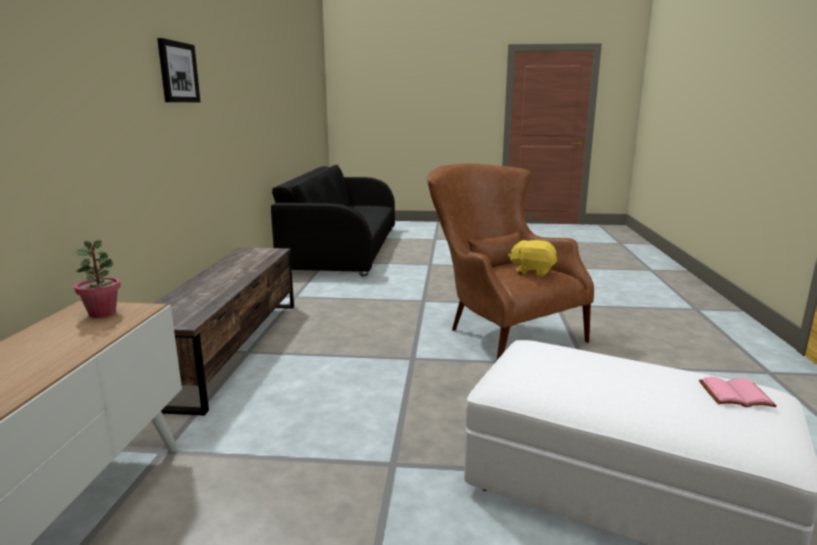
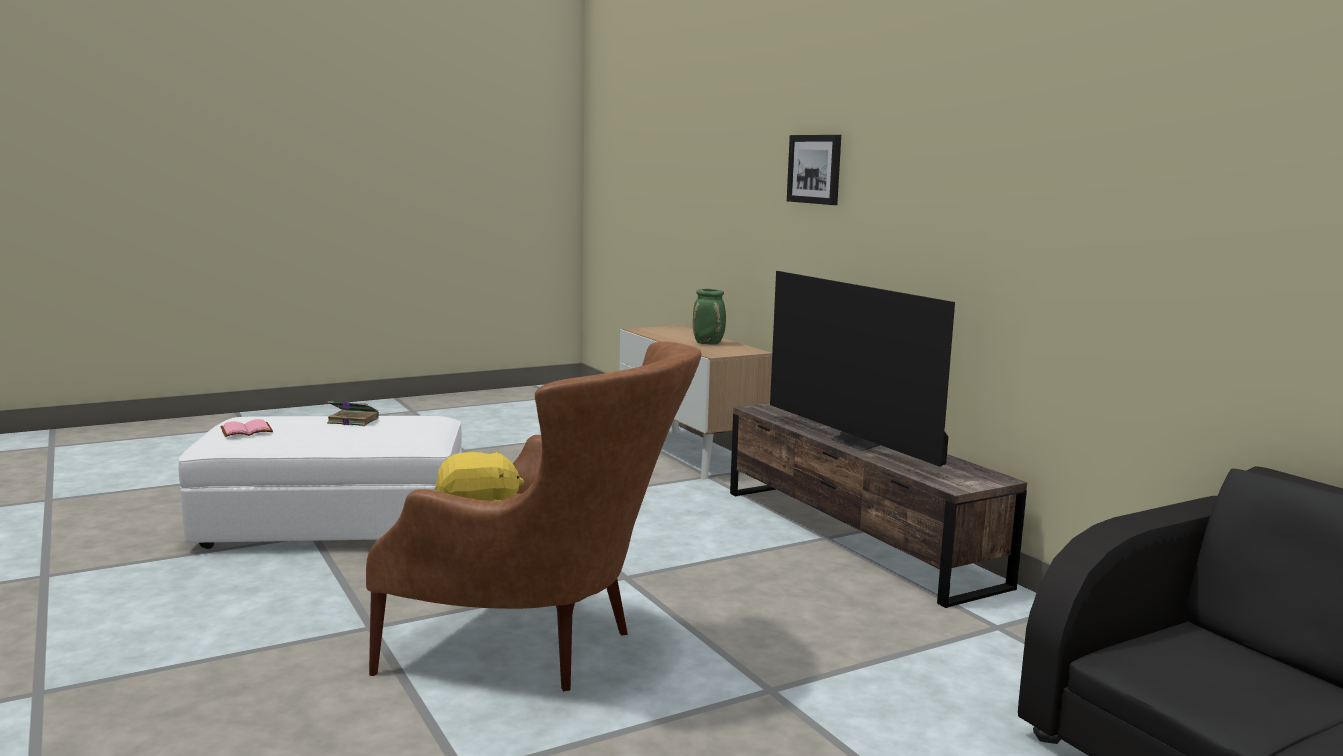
camera: 145 degrees right, 5 degrees down
potted plant [74,240,121,318] -> none
picture [157,38,200,102] -> picture moved to [787,135,841,205]
none -> book [327,401,379,426]
none -> green vase [693,289,726,345]
none -> television [770,271,955,467]

